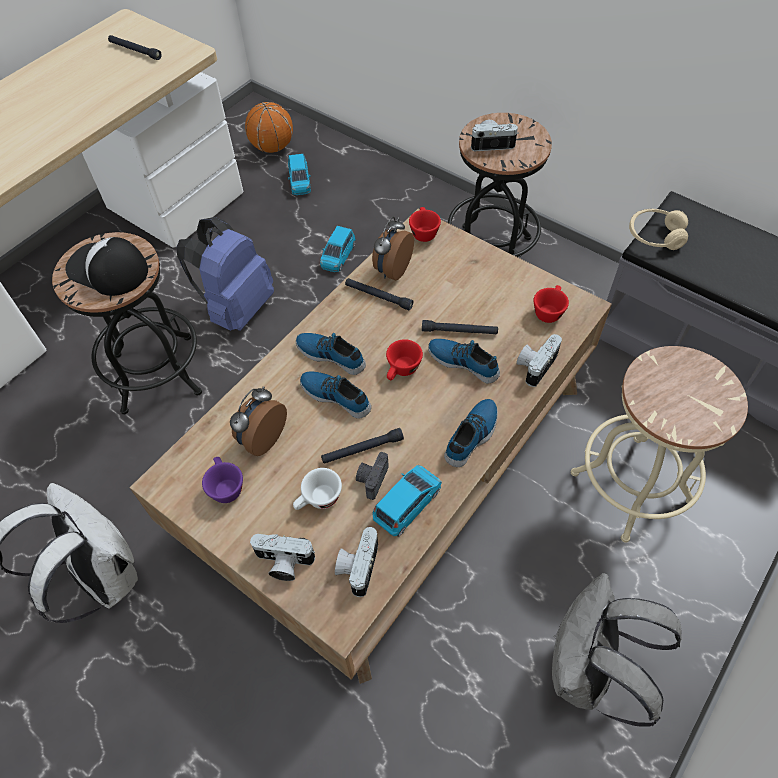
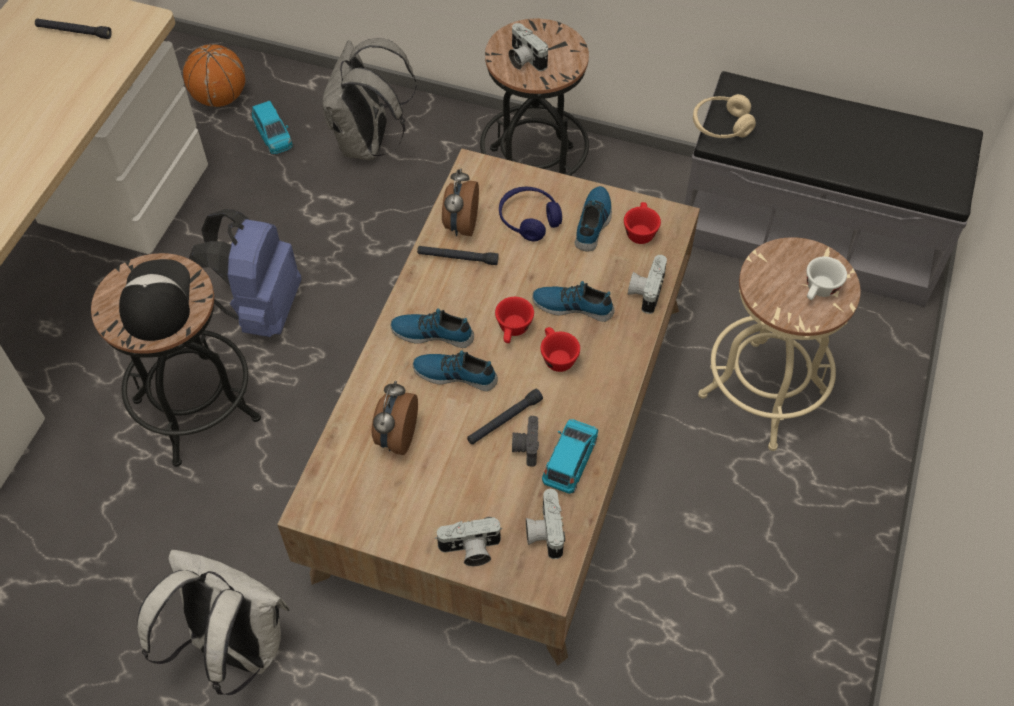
camera: 20 degrees left, 0 degrees up
cap [65,237,148,296] -> cap turned 75 degrees clockwise [119,259,190,341]
purple cup [202,457,243,503] -> none
white cup [293,468,342,510] -> white cup moved to [806,257,847,300]
blue toy car [320,226,356,272] -> none
red cup [409,207,441,242] -> red cup moved to [540,327,580,372]
black flashlight [422,320,498,334] -> none
shoe [444,399,498,467] -> shoe moved to [575,186,612,251]
camera [470,120,519,151] -> camera turned 105 degrees counterclockwise [509,23,548,71]
grey backpack [552,573,682,727] -> grey backpack moved to [322,38,417,160]
none -> blue headphones [499,187,562,241]

